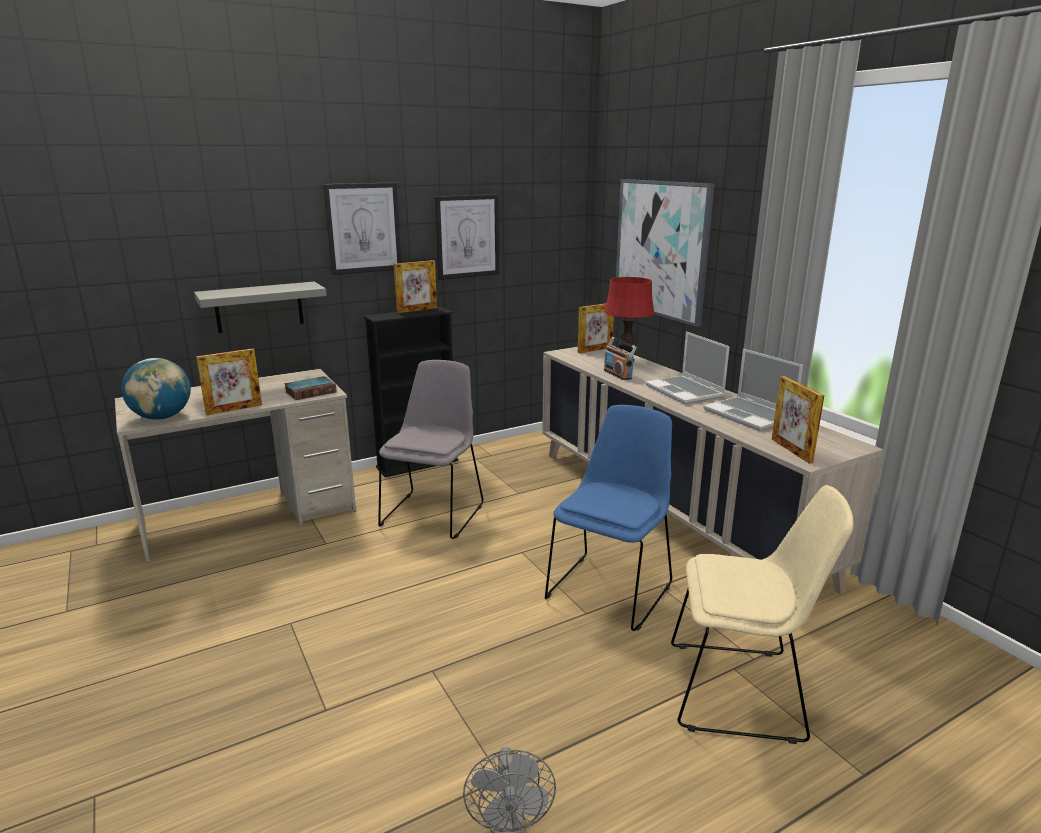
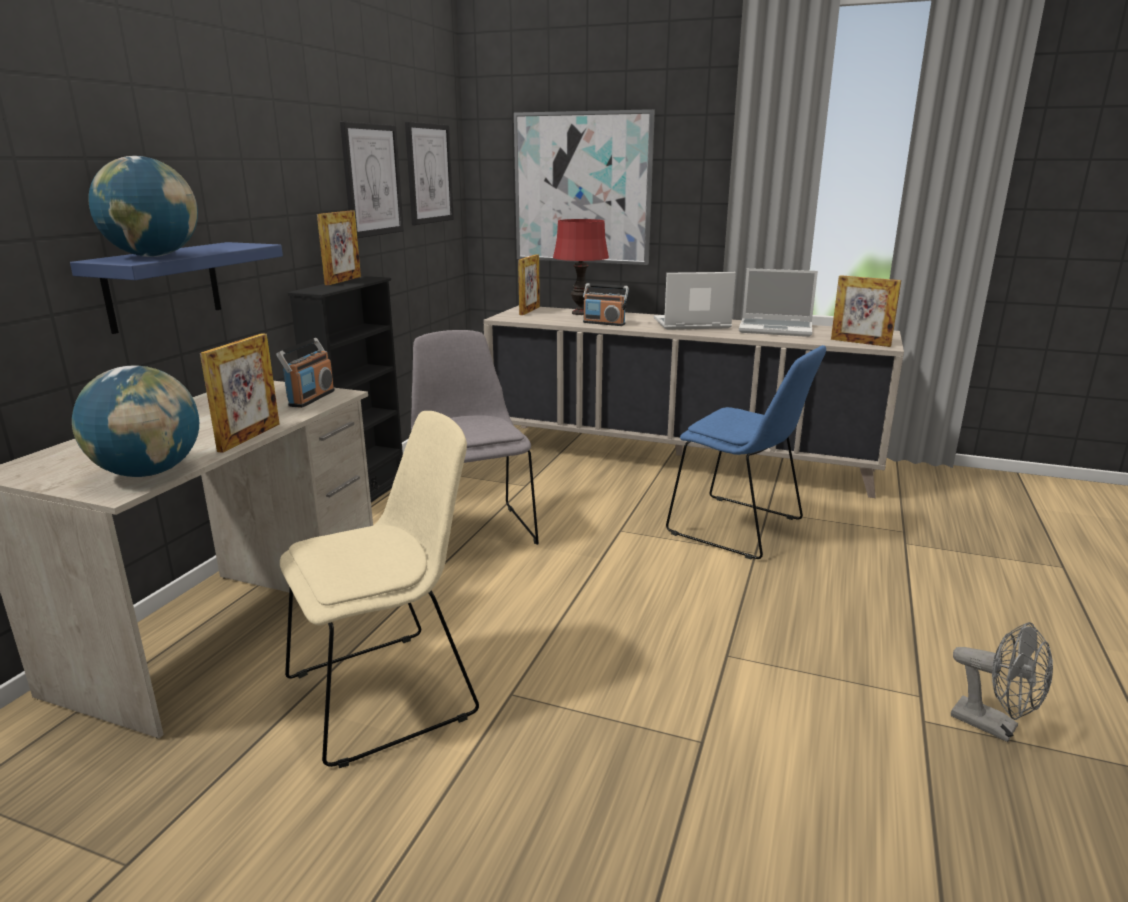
camera: 40 degrees left, 0 degrees up
grey shelf [194,282,327,333] -> blue shelf [70,242,283,334]
book [284,376,337,400] -> radio [276,338,335,408]
picture [323,183,401,275] -> picture moved to [405,122,454,225]
blue chair [545,405,672,631] -> blue chair turned 135 degrees clockwise [666,345,826,559]
laptop [645,331,730,404] -> laptop turned 150 degrees clockwise [654,272,736,330]
beige chair [671,485,853,744] -> beige chair moved to [280,411,479,768]
none -> globe [89,156,198,257]

